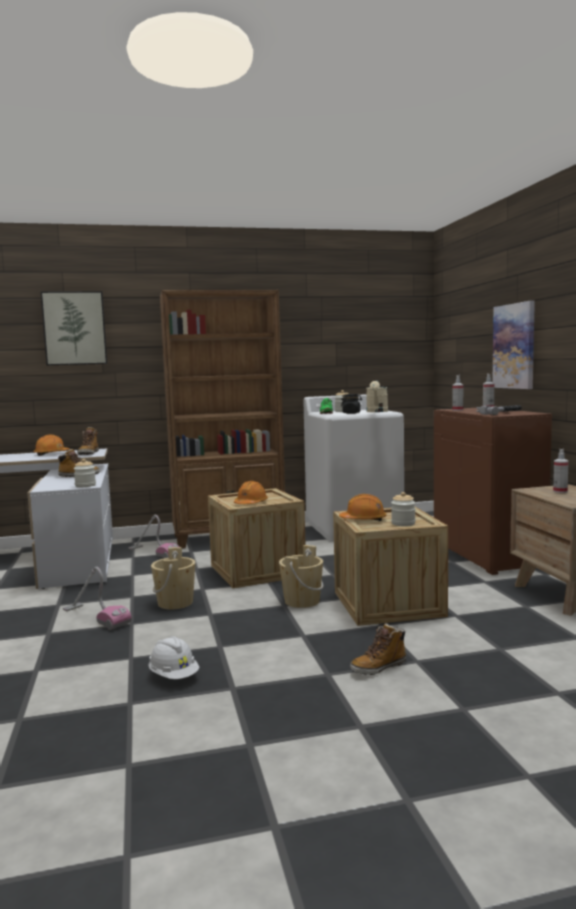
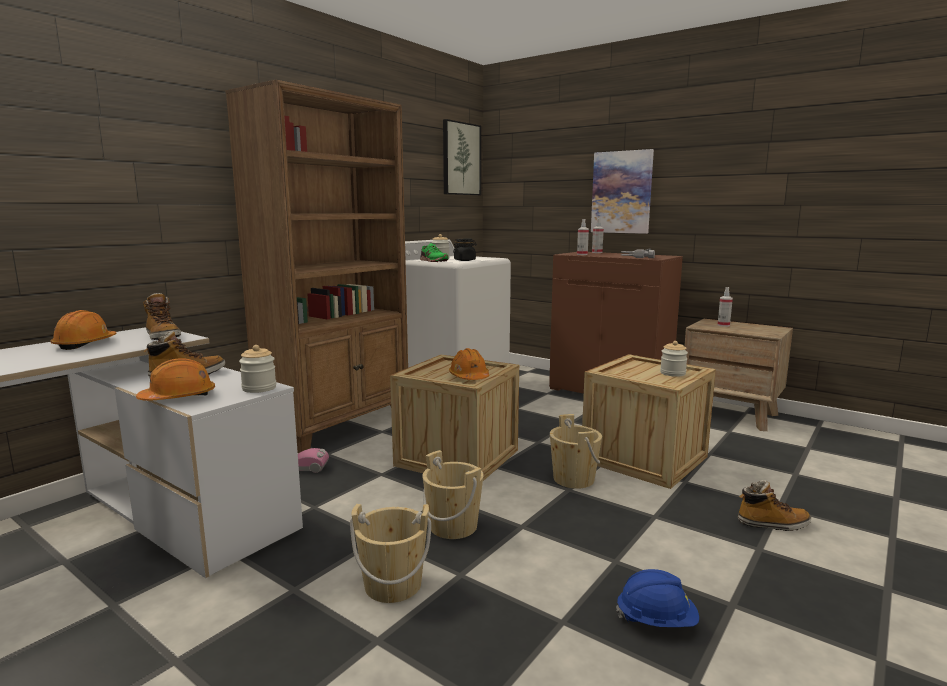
camera: 40 degrees left, 5 degrees up
picture [40,291,107,366] -> picture moved to [443,119,481,195]
vacuum cleaner [63,567,132,630] -> beige bucket [350,504,431,603]
white hard hat [148,636,199,679] -> blue hard hat [616,569,699,627]
orange hard hat [339,494,387,521] -> orange hard hat moved to [136,358,215,401]
boot [350,623,406,675] -> boot turned 105 degrees counterclockwise [738,480,811,531]
beige watering can [366,381,388,412] -> none

